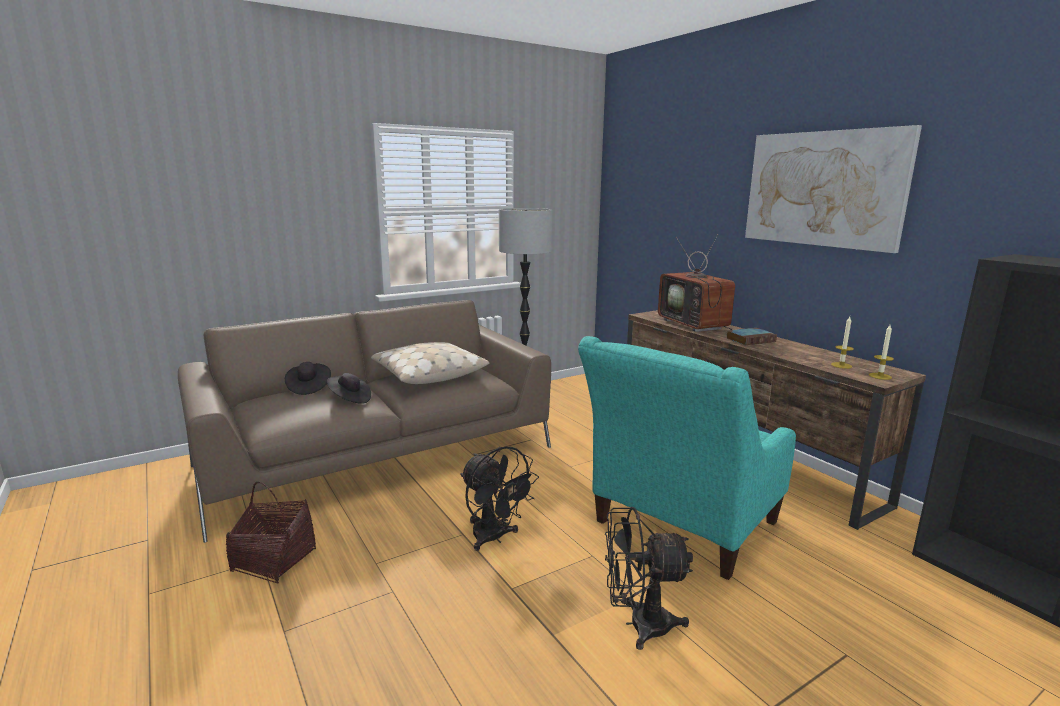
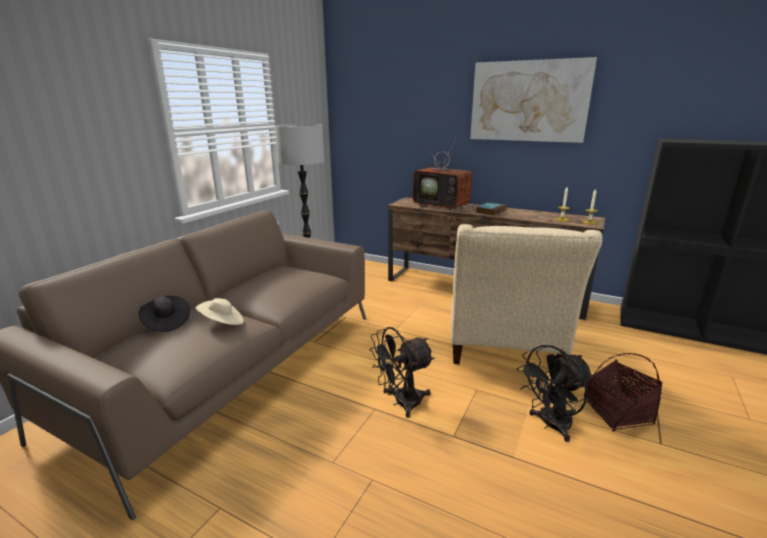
camera: 30 degrees left, 5 degrees up
basket [226,482,316,584] -> basket moved to [584,353,662,432]
black hat [327,373,371,404] -> beige hat [196,298,244,325]
beige pillow [371,342,489,384] -> none
black fan [460,447,539,551] -> black fan turned 135 degrees clockwise [369,327,434,418]
turquoise armchair [578,336,796,580] -> beige armchair [451,224,602,364]

